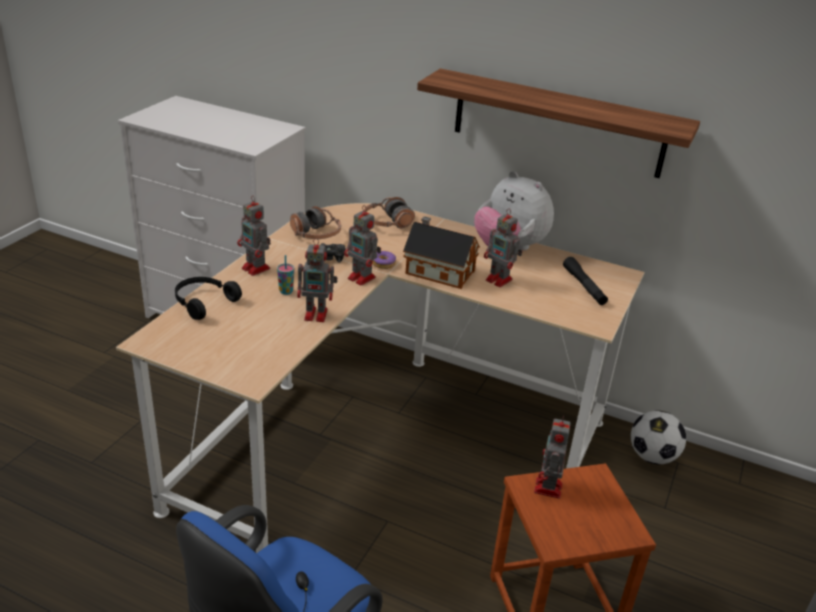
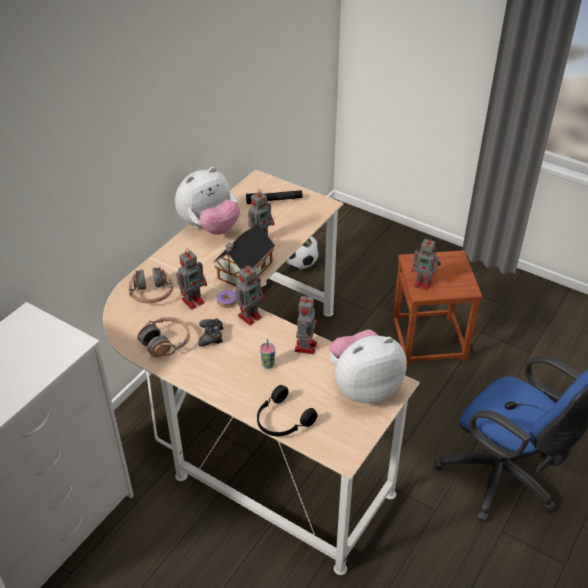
camera: 80 degrees left, 10 degrees up
toy robot [237,195,271,276] -> toy robot moved to [176,248,207,310]
shelf [417,68,700,178] -> none
none -> plush toy [329,330,407,404]

